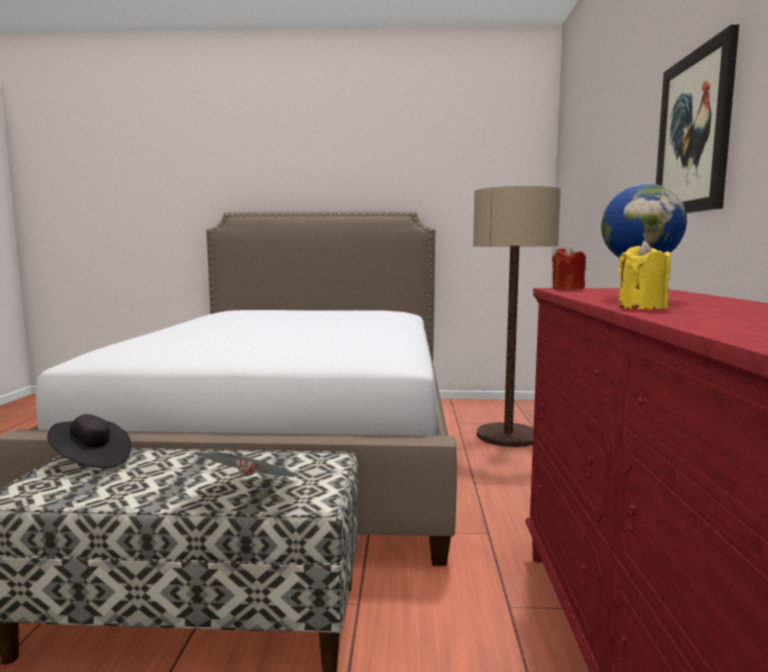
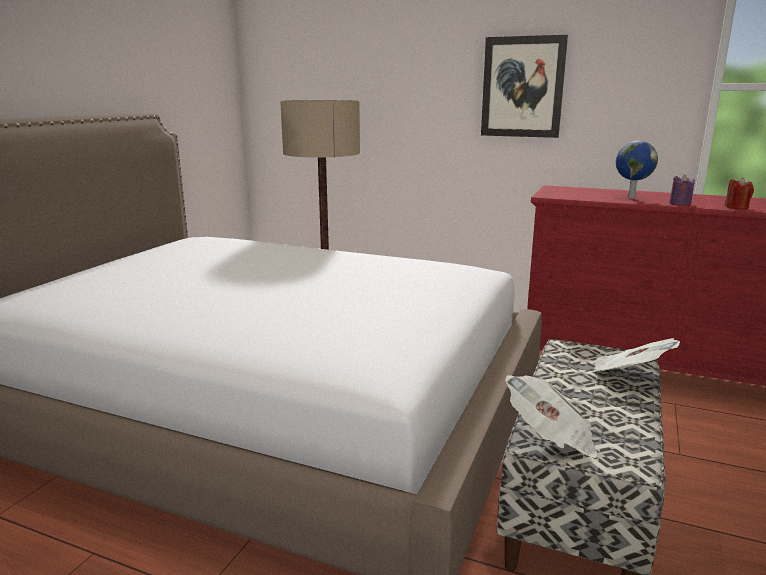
camera: 70 degrees left, 10 degrees up
black hat [47,414,131,468] -> newspaper [505,375,598,458]
red candle [552,245,586,290] -> red candle moved to [724,177,754,210]
yellow candle [618,241,671,309] -> purple candle [669,174,695,206]

